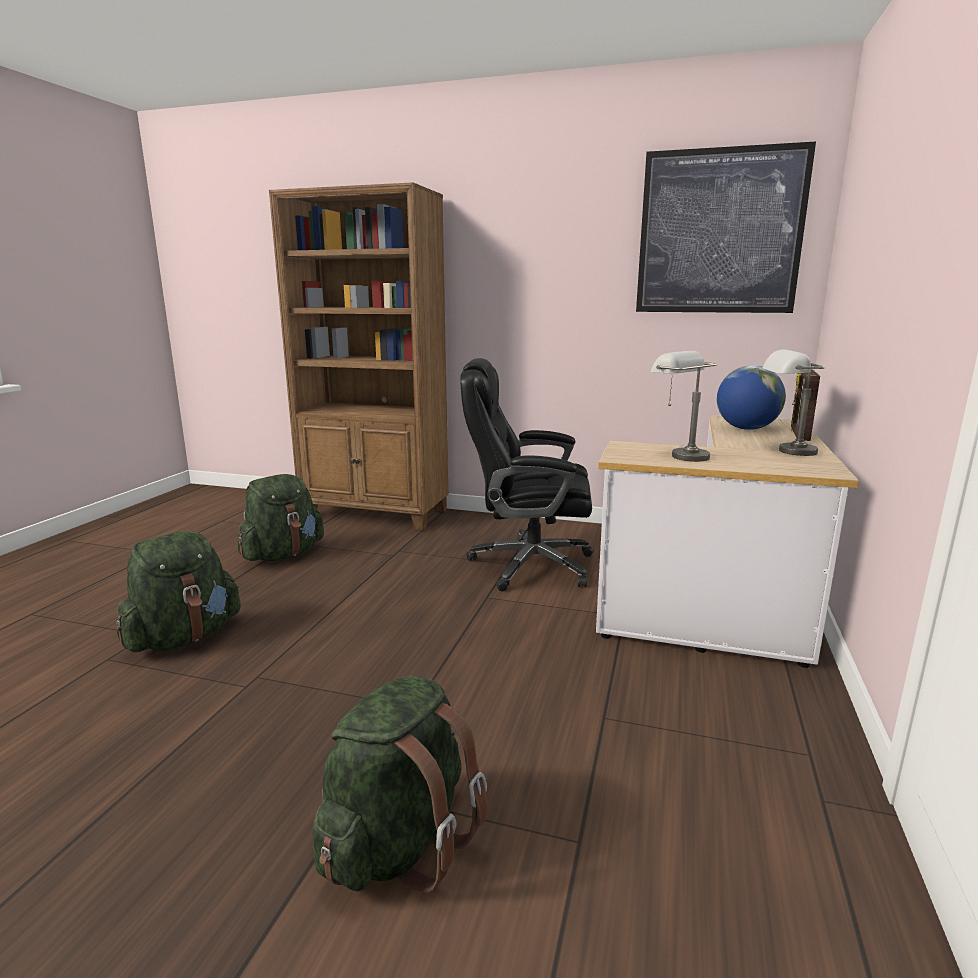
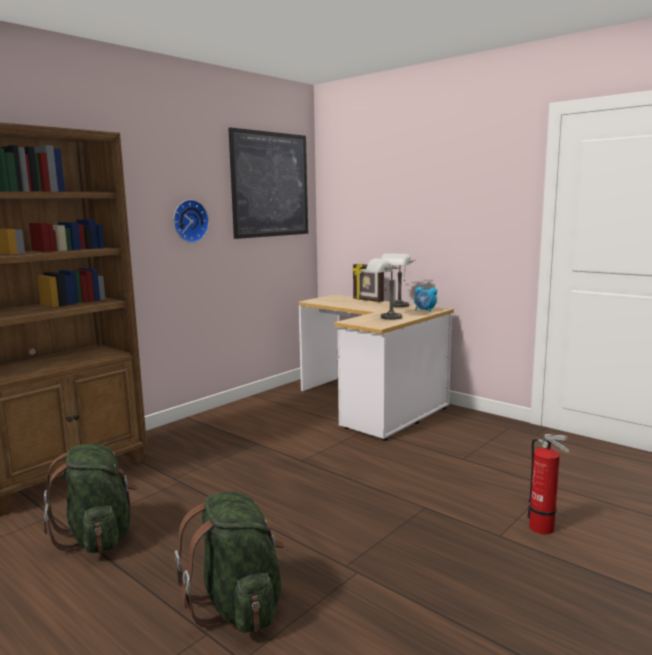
camera: 65 degrees left, 5 degrees down
green backpack [312,676,488,893] -> fire extinguisher [527,434,569,535]
black office chair [460,358,594,591] -> none
globe [717,365,786,430] -> none
none -> wall clock [173,200,209,243]
none -> alarm clock [414,283,437,312]

